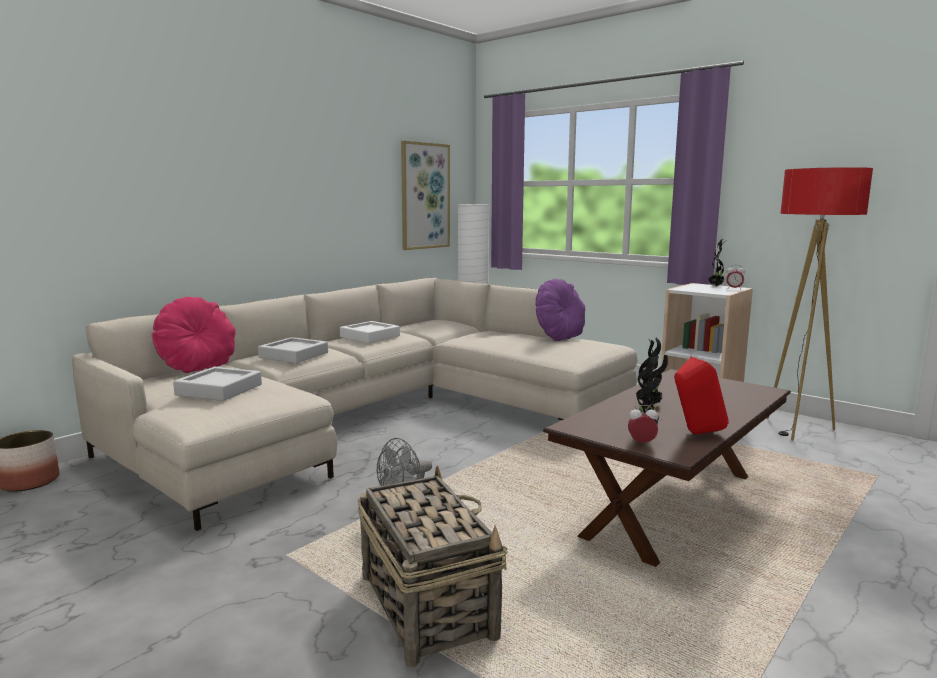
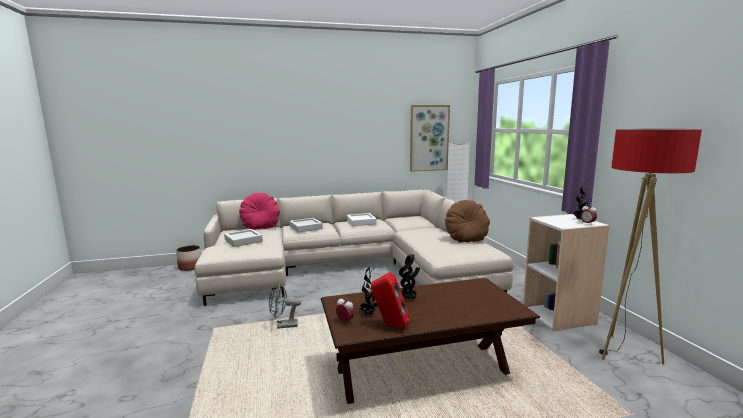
camera: 35 degrees right, 0 degrees up
basket [358,466,508,668] -> none
purple pillow [535,279,585,341] -> brown pillow [445,200,490,243]

